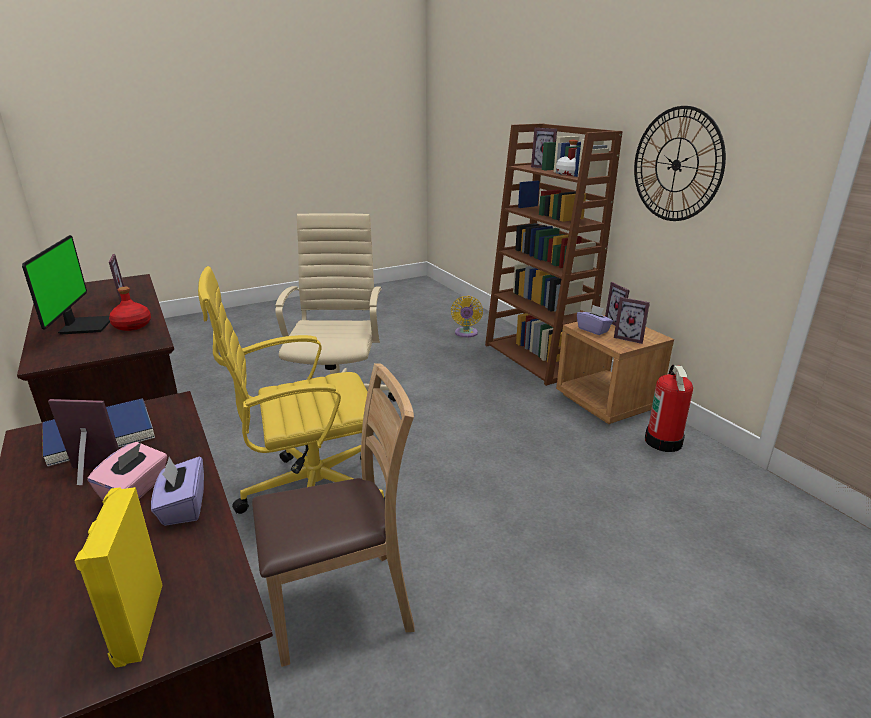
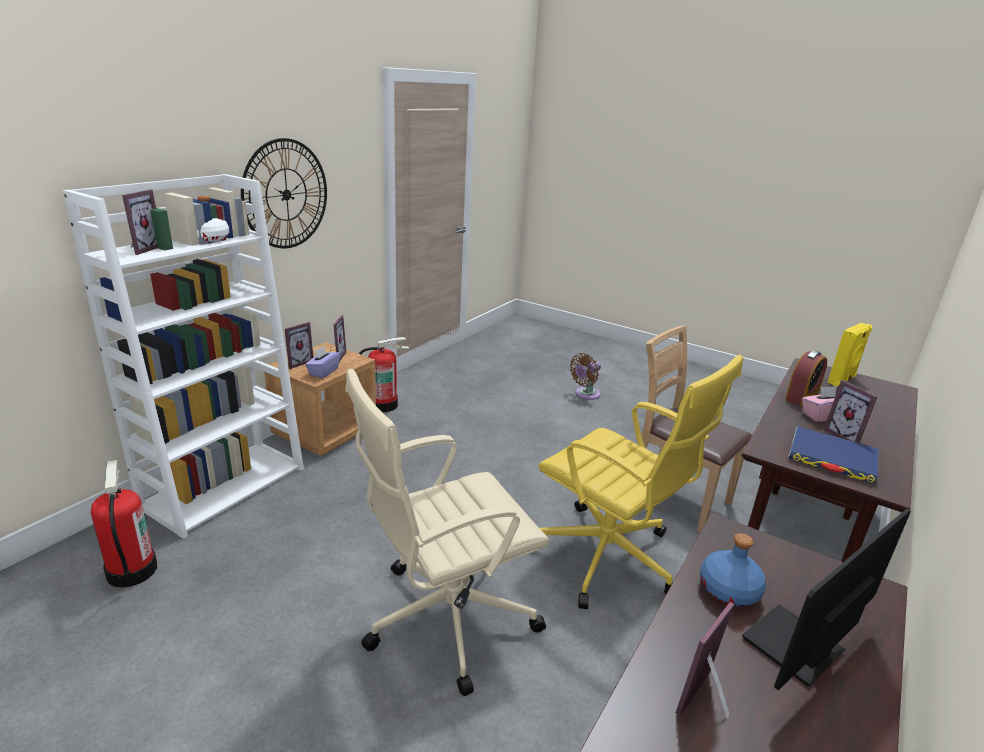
camera: 120 degrees left, 0 degrees up
red bottle [109,287,151,331] -> blue bottle [700,533,766,607]
purple tissue box [151,456,204,526] -> alarm clock [785,351,827,406]
yellow fan [451,296,483,337] -> fire extinguisher [91,460,157,588]
brown bookcase [485,123,623,386] -> white bookcase [63,174,304,539]
none -> brown fan [570,353,601,400]

